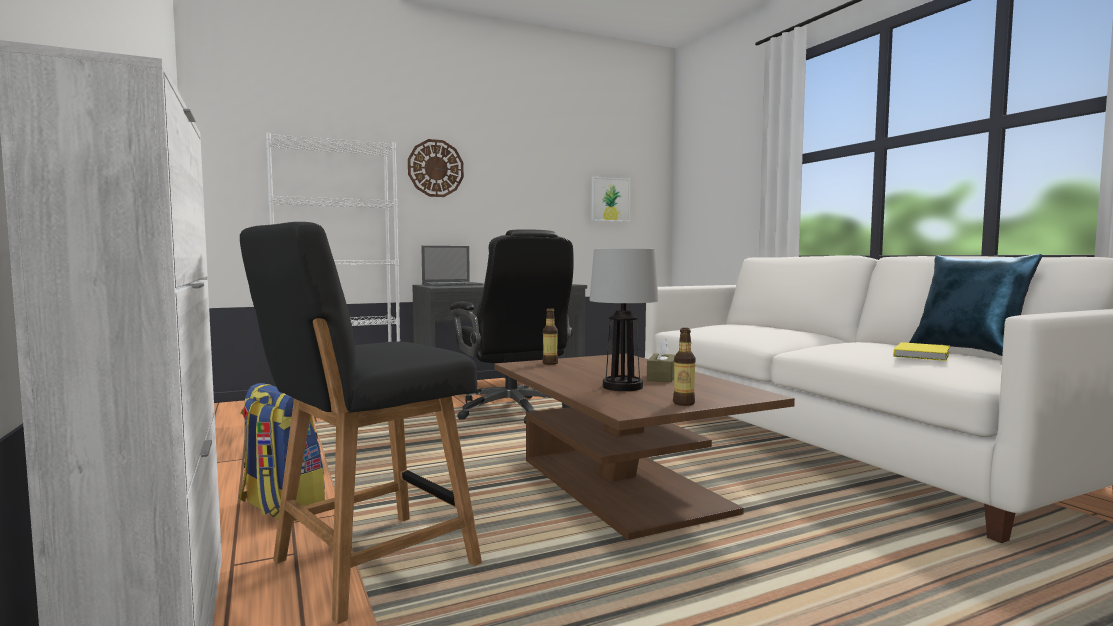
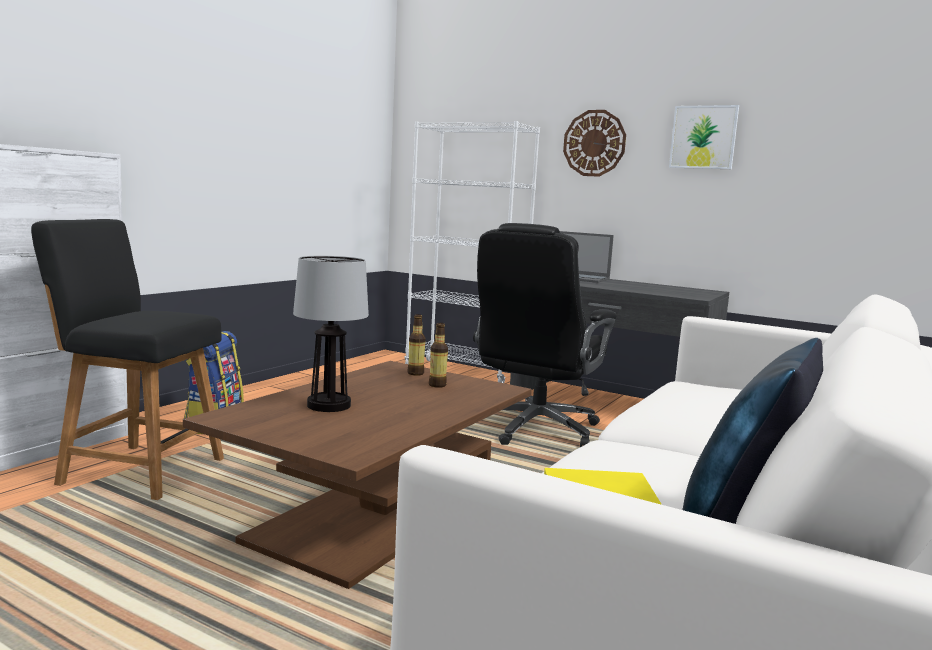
camera: 55 degrees right, 5 degrees up
picture [591,177,631,222] -> picture moved to [669,105,739,169]
brown tissue box [647,338,675,382] -> none
bottle [673,328,695,406] -> bottle moved to [429,323,448,388]

